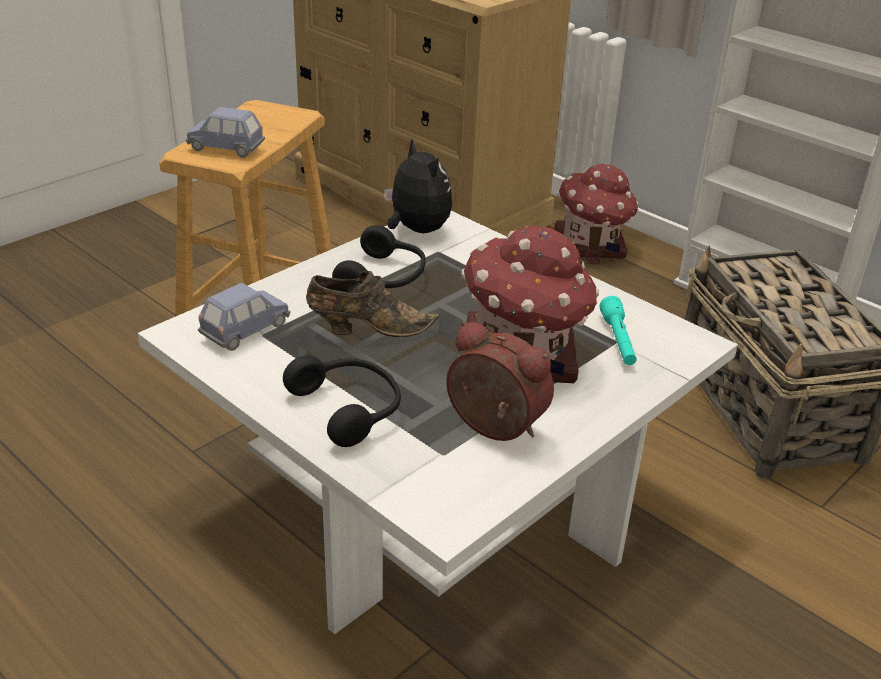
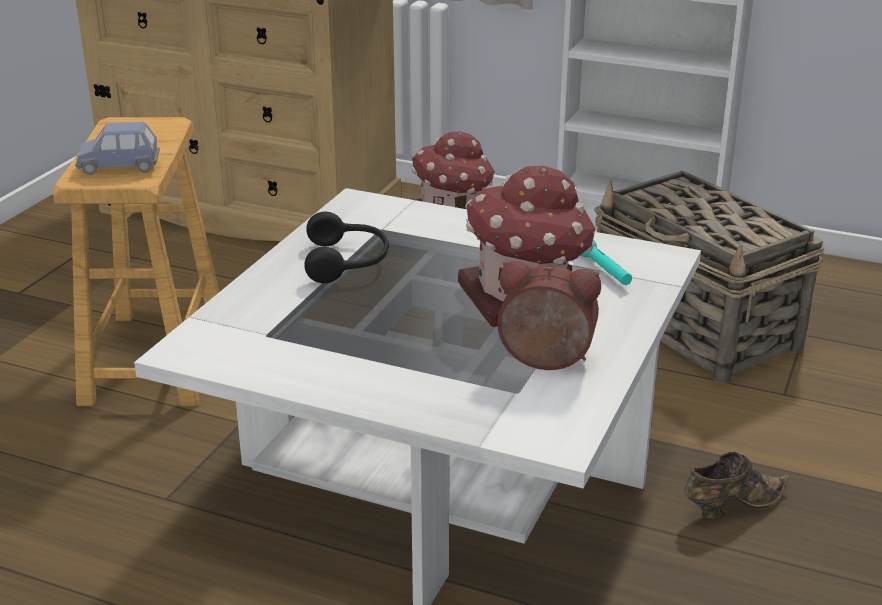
camera: 20 degrees left, 5 degrees down
blue toy car [198,283,290,351] -> none
black headphones [283,355,401,447] -> none
brown shoe [306,271,439,337] -> brown shoe moved to [685,452,789,520]
plush toy [384,139,452,233] -> none

